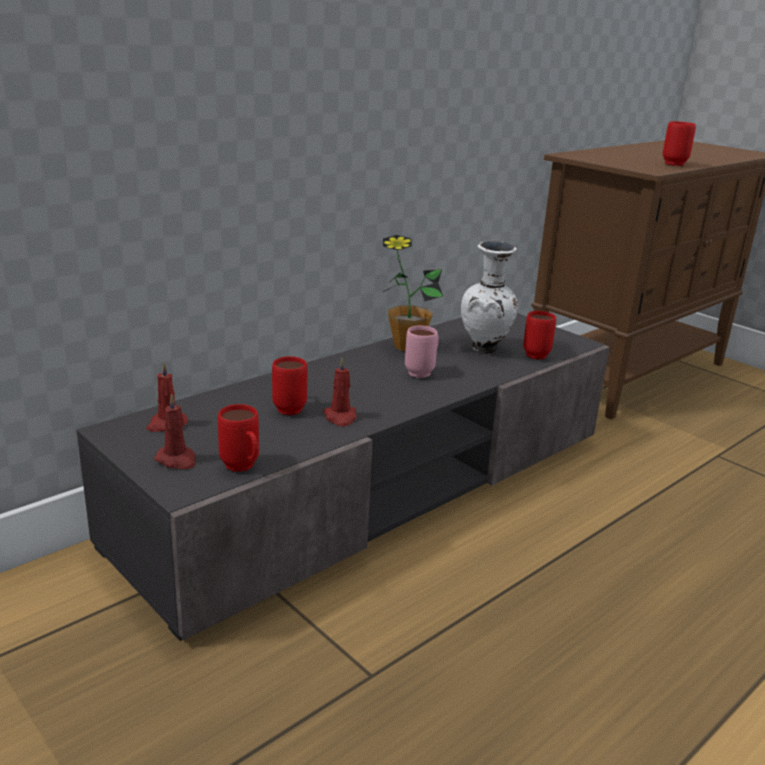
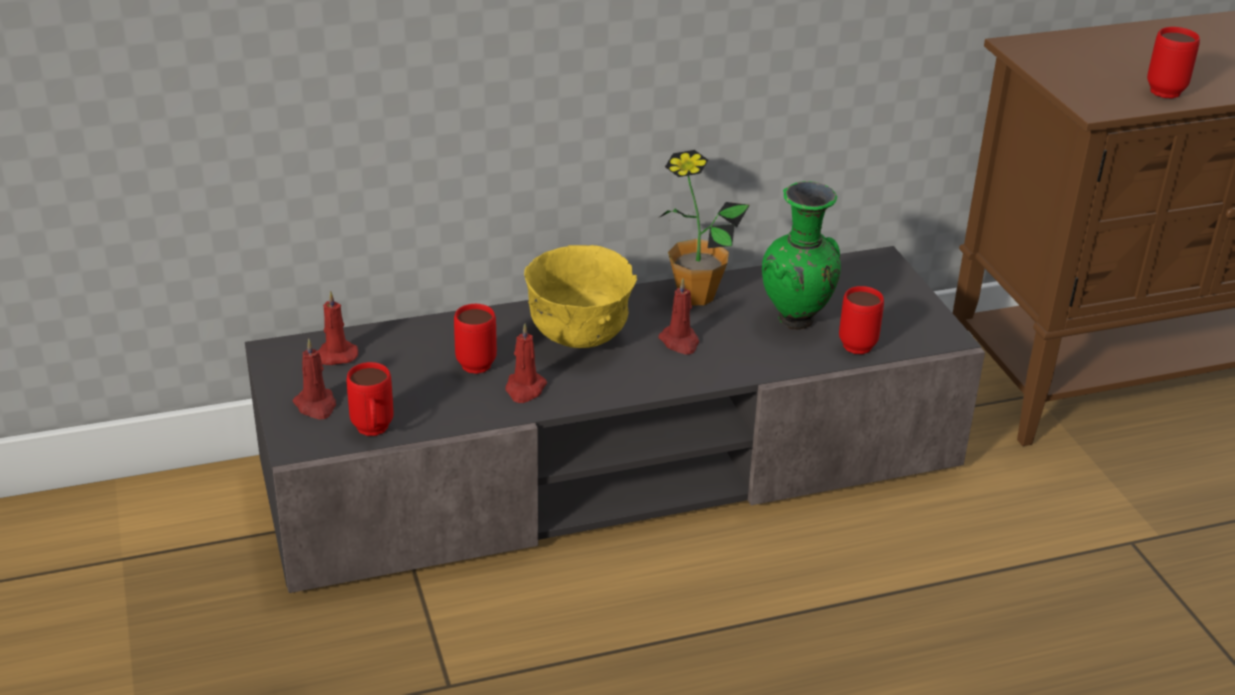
camera: 25 degrees right, 10 degrees up
pink mug [405,326,439,378] -> red candle [658,278,699,355]
white vase [461,241,518,354] -> green vase [762,181,841,330]
none -> yellow bowl [524,245,637,348]

